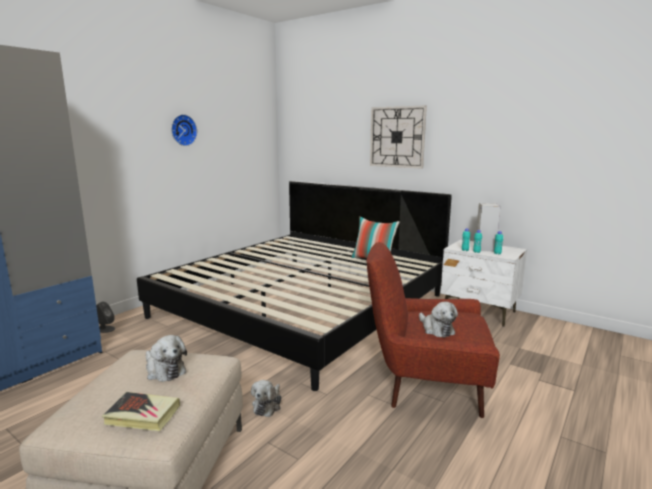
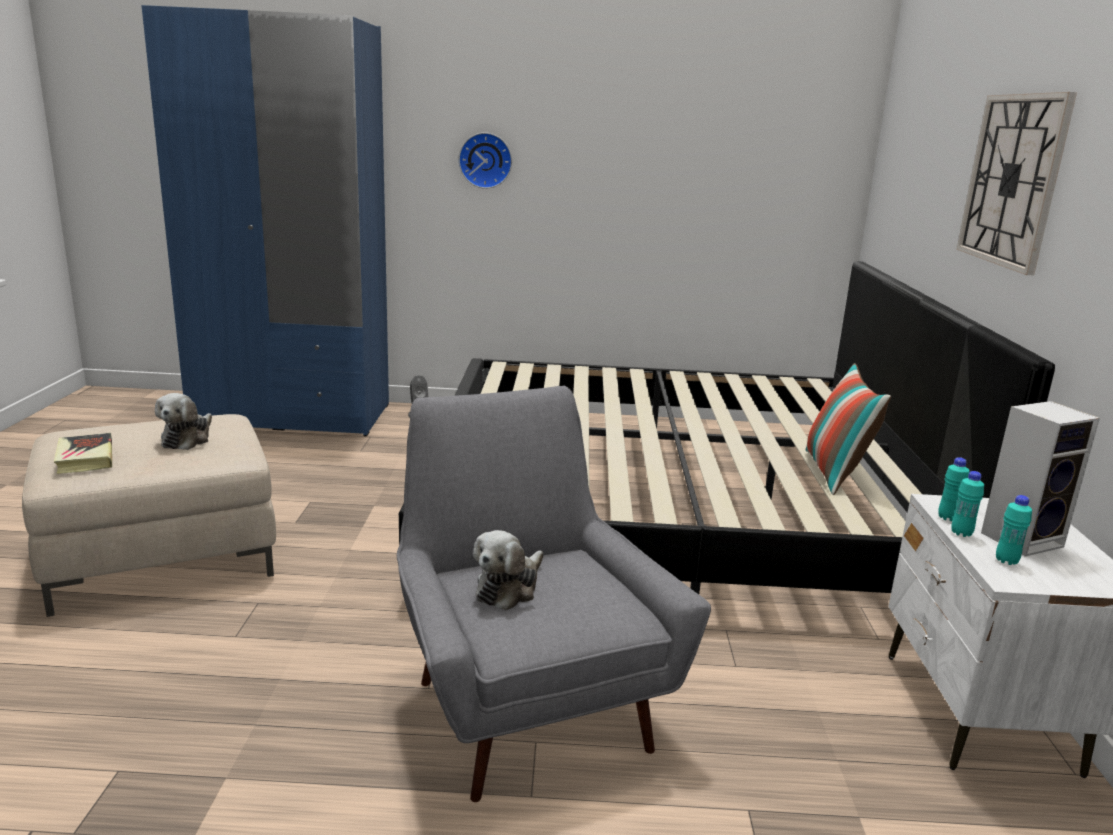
camera: 55 degrees right, 5 degrees up
wall clock [171,114,197,146] -> wall clock moved to [458,133,512,189]
plush toy [251,380,281,417] -> none
red armchair [366,242,500,418] -> grey armchair [397,386,711,802]

